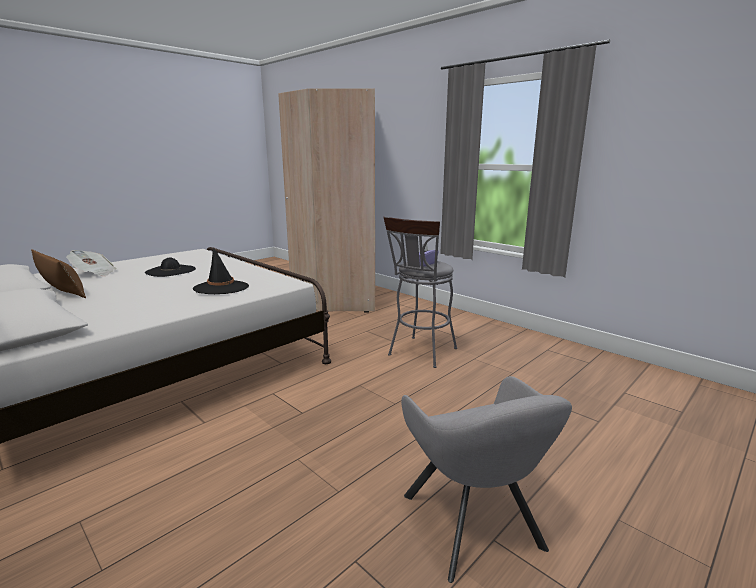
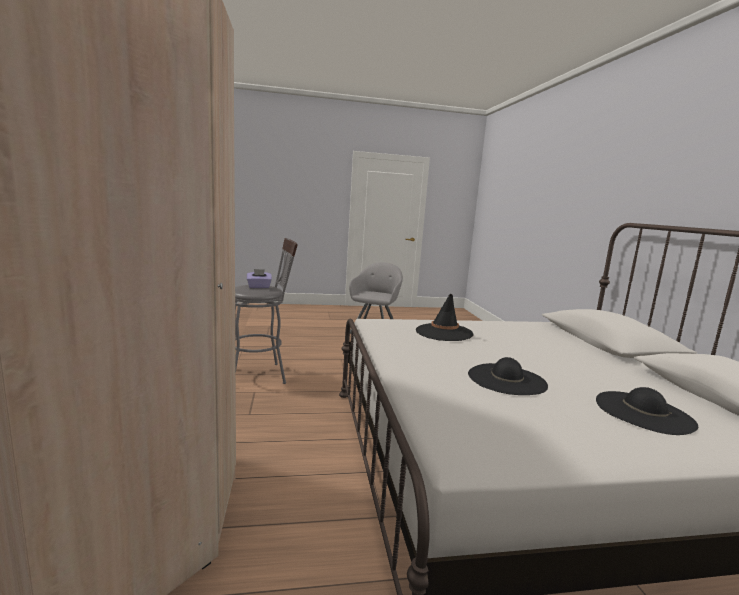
camera: 145 degrees left, 5 degrees down
brown pillow [31,249,86,298] -> none
newspaper [66,250,116,276] -> black hat [596,387,698,435]

